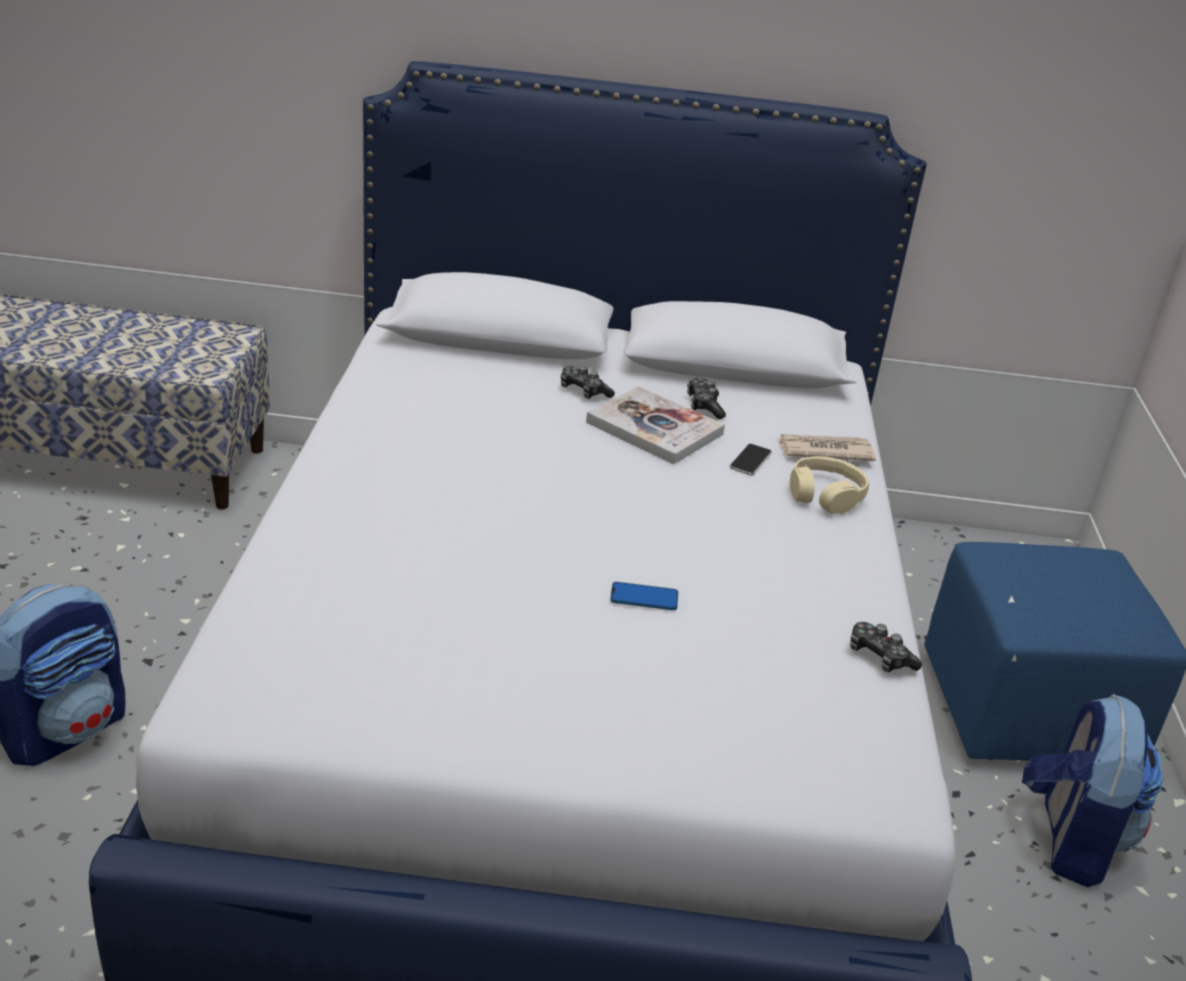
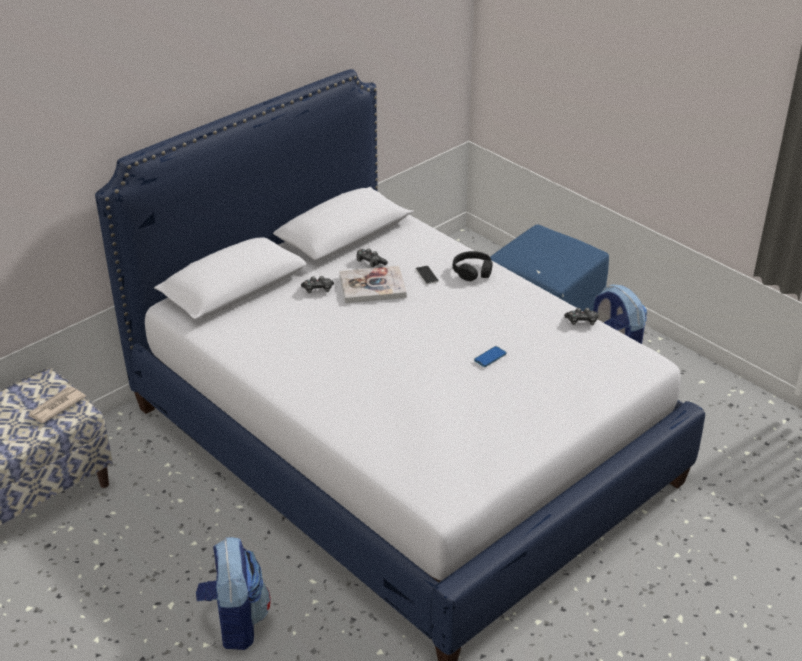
camera: 45 degrees left, 5 degrees up
newspaper [778,434,876,461] -> newspaper moved to [28,387,86,423]
beige headphones [790,456,869,514] -> black headphones [453,251,493,281]

